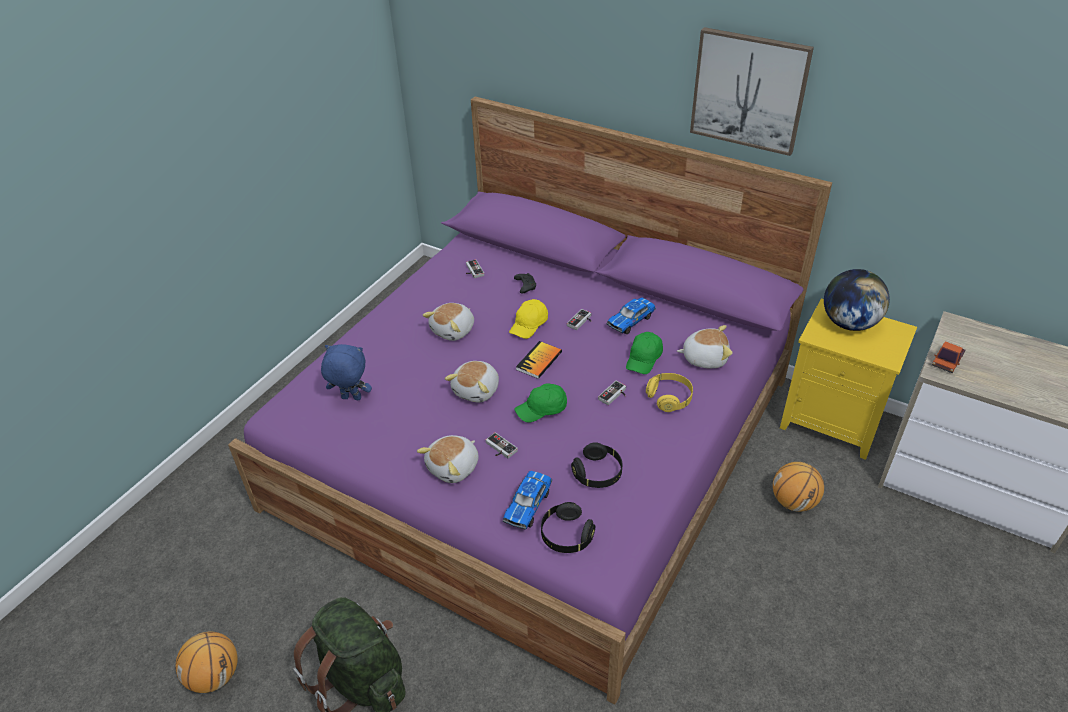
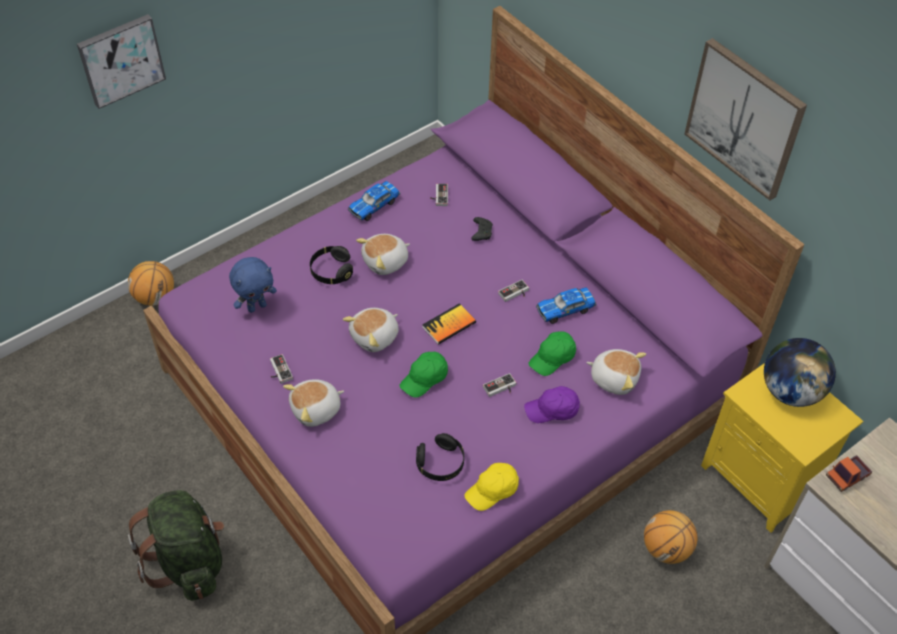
camera: 20 degrees right, 10 degrees up
basketball [175,632,238,693] -> basketball moved to [128,261,174,306]
blue plush toy [321,344,372,400] -> blue plush toy turned 120 degrees clockwise [229,257,277,313]
game controller [485,432,518,459] -> game controller moved to [270,354,293,384]
toy car [503,471,552,530] -> toy car moved to [348,181,400,221]
yellow cap [509,299,548,339] -> yellow cap moved to [465,463,519,511]
green cap [514,384,567,422] -> green cap turned 45 degrees counterclockwise [399,352,448,398]
black headphones [541,502,595,553] -> black headphones moved to [310,246,353,284]
yellow headphones [646,373,693,412] -> purple cap [524,386,580,423]
none -> picture [77,14,166,109]

